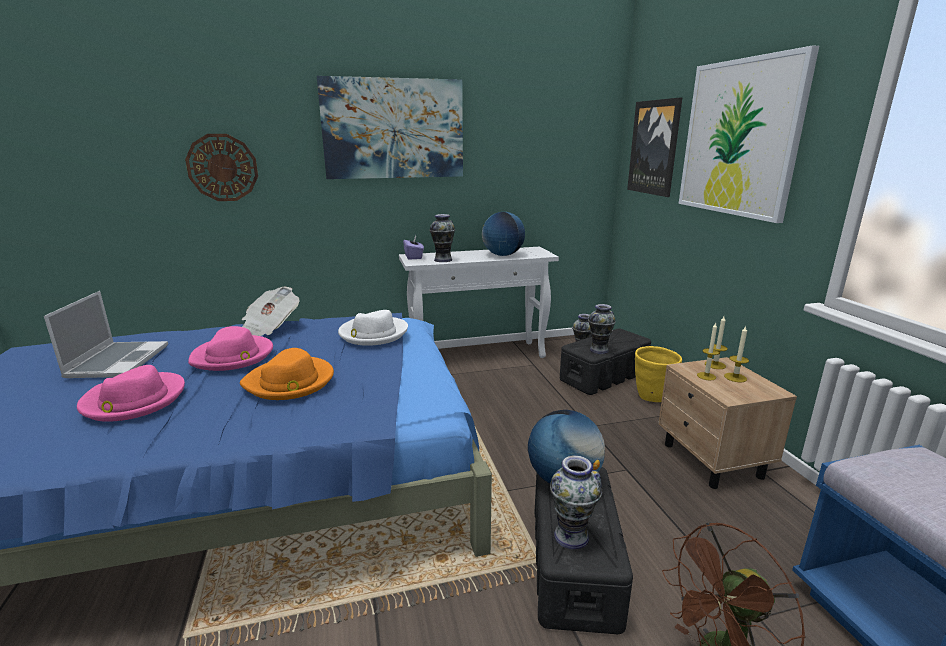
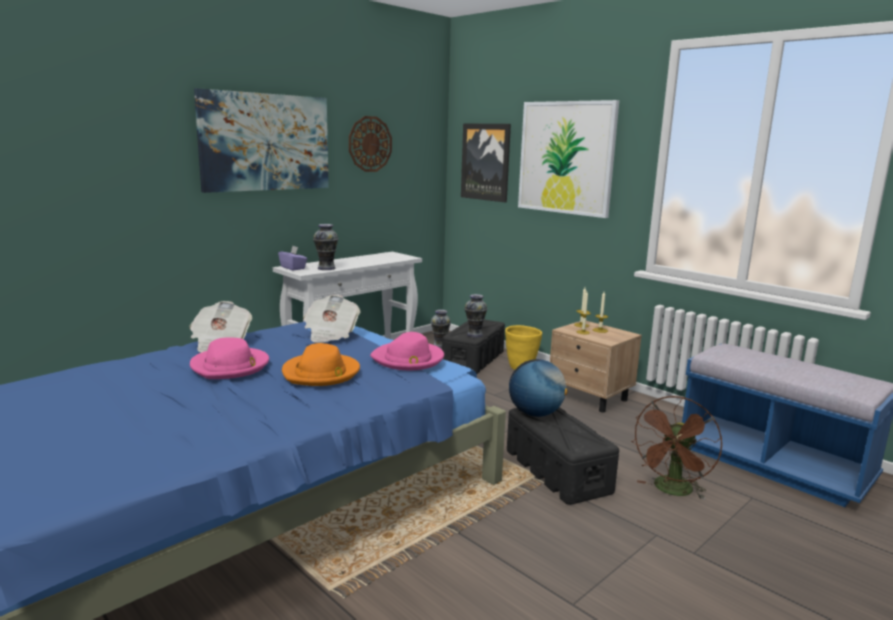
camera: 30 degrees left, 5 degrees down
laptop [44,291,168,378] -> none
pink hat [77,365,185,422] -> pink hat moved to [370,332,444,370]
wall clock [185,134,258,201] -> wall clock moved to [349,116,392,172]
white hat [338,310,408,346] -> newspaper [303,295,360,343]
globe [482,212,525,256] -> none
vase [550,455,602,550] -> none

